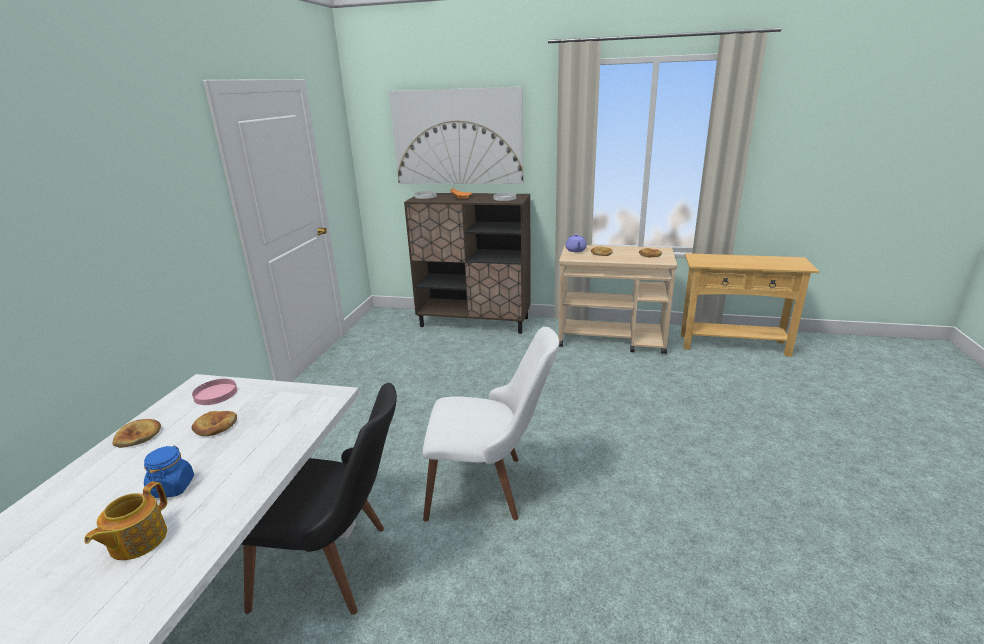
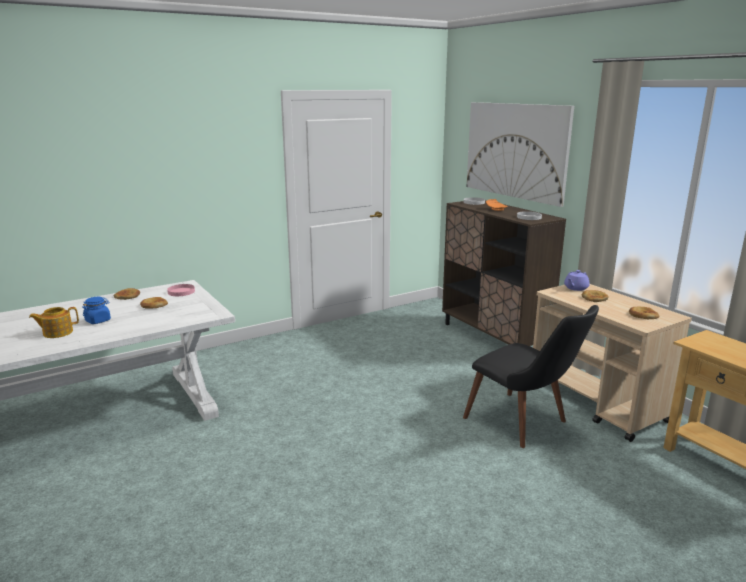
camera: 45 degrees right, 5 degrees down
black chair [241,383,397,615] -> black chair moved to [463,305,599,448]
white chair [422,327,559,522] -> none

